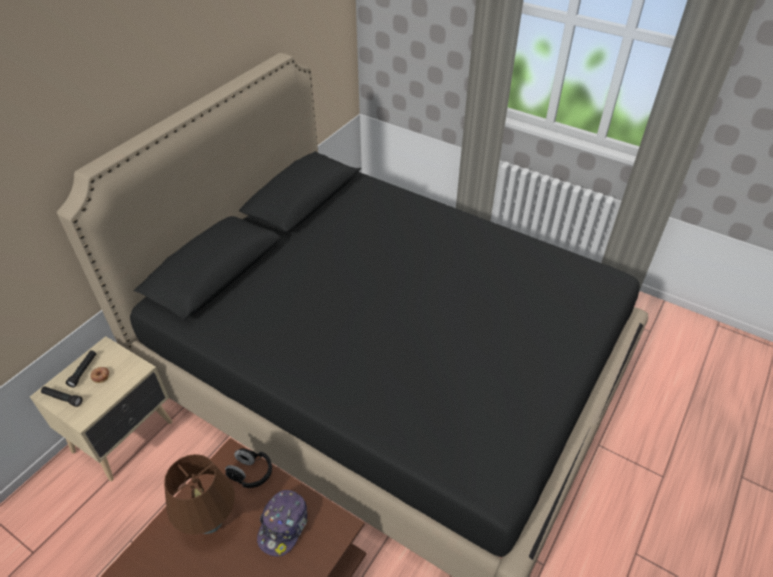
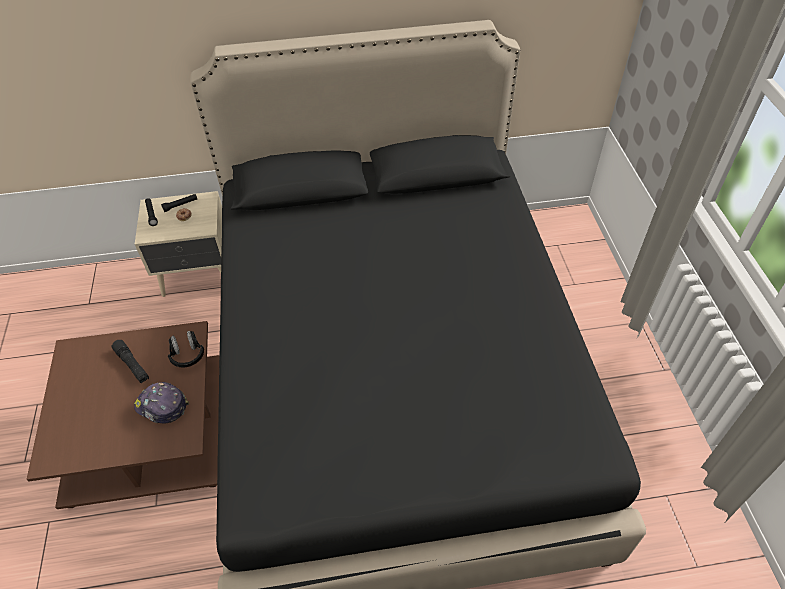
camera: 50 degrees right, 5 degrees up
brown table lamp [164,454,235,535] -> black flashlight [111,340,149,383]
cap [257,490,308,556] -> cap turned 45 degrees clockwise [134,382,189,424]

